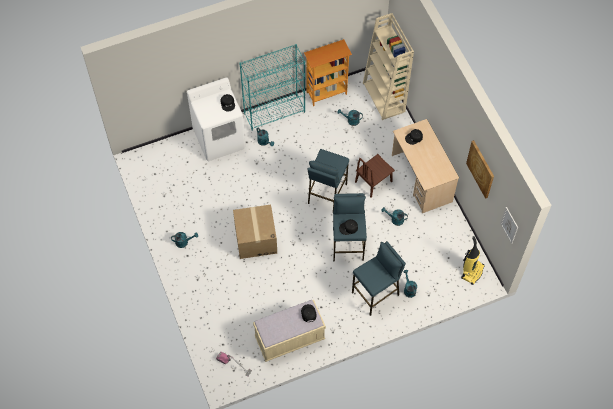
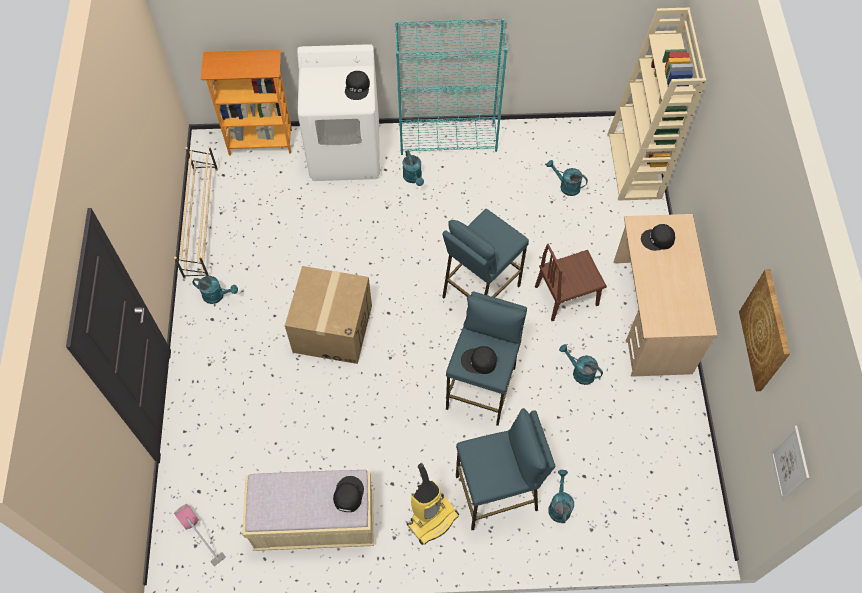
camera: 20 degrees right, 0 degrees up
bookcase [304,39,352,106] -> bookcase moved to [201,49,292,156]
vacuum cleaner [461,236,484,285] -> vacuum cleaner moved to [407,463,459,545]
none -> beige shoe rack [174,146,218,279]

